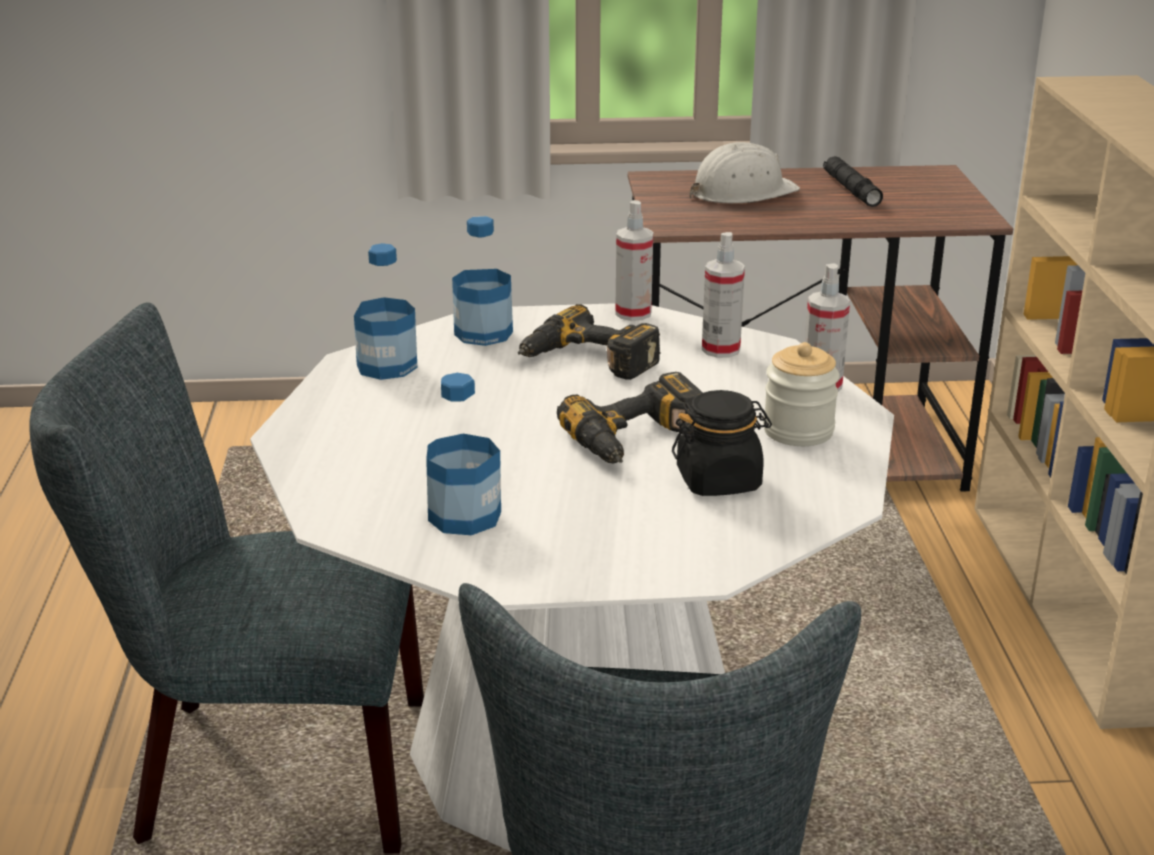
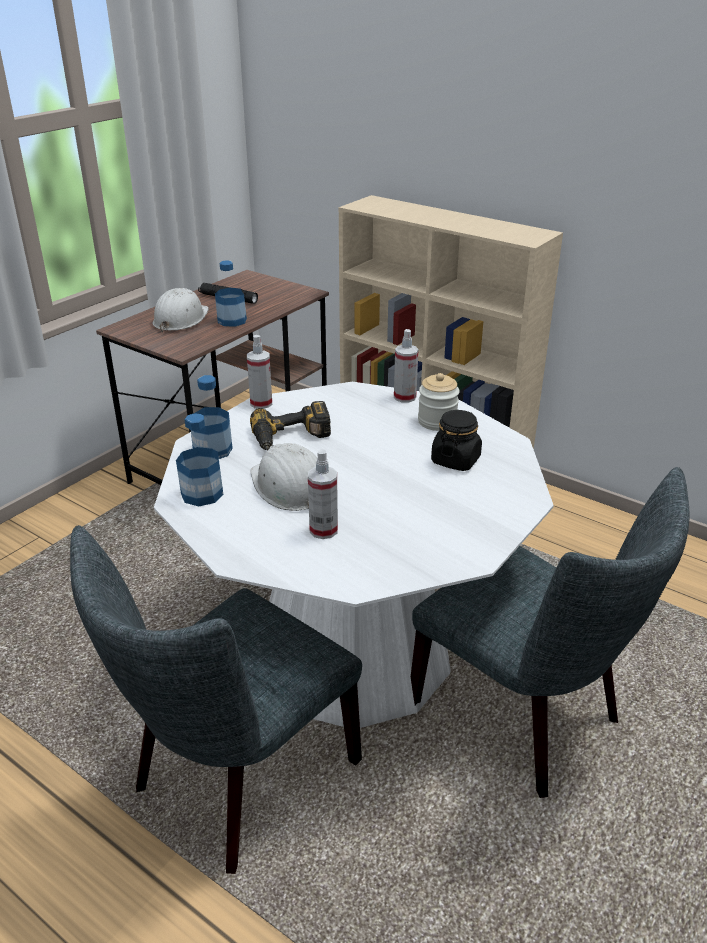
camera: 50 degrees left, 5 degrees up
bottle [426,373,501,535] -> bottle moved to [215,260,247,327]
power drill [557,372,703,464] -> none
spray bottle [702,232,745,358] -> spray bottle moved to [308,449,338,539]
none -> white hard hat [250,443,317,511]

